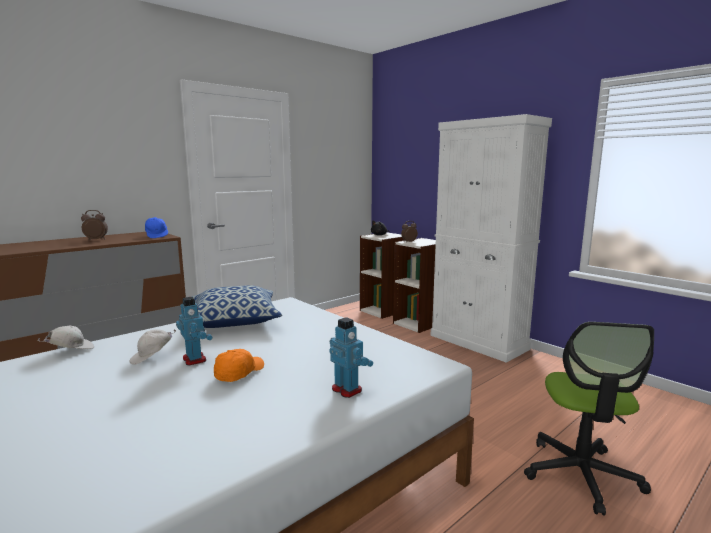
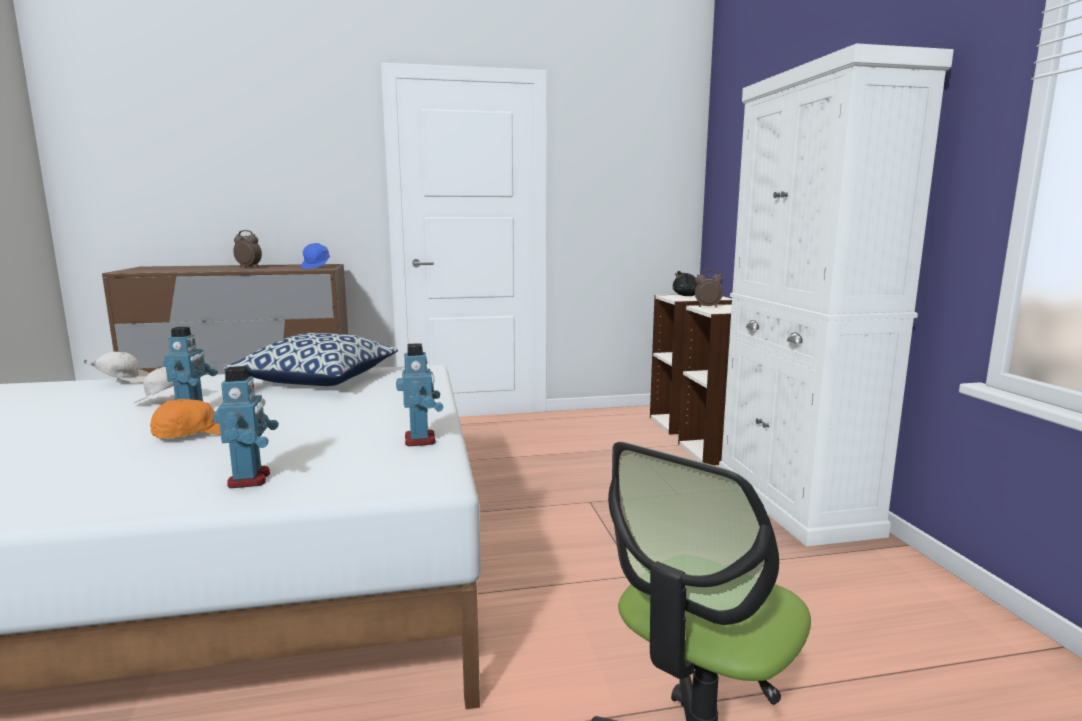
camera: 30 degrees right, 0 degrees up
none -> toy robot [396,343,443,446]

